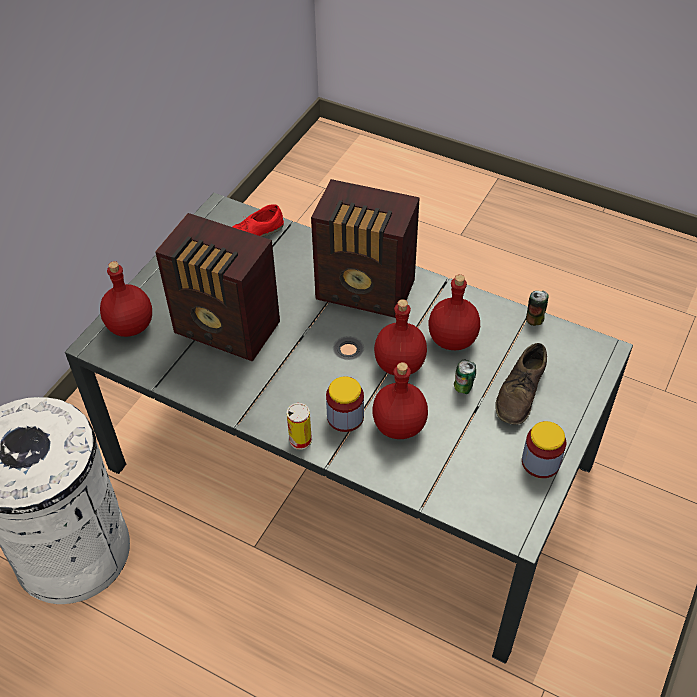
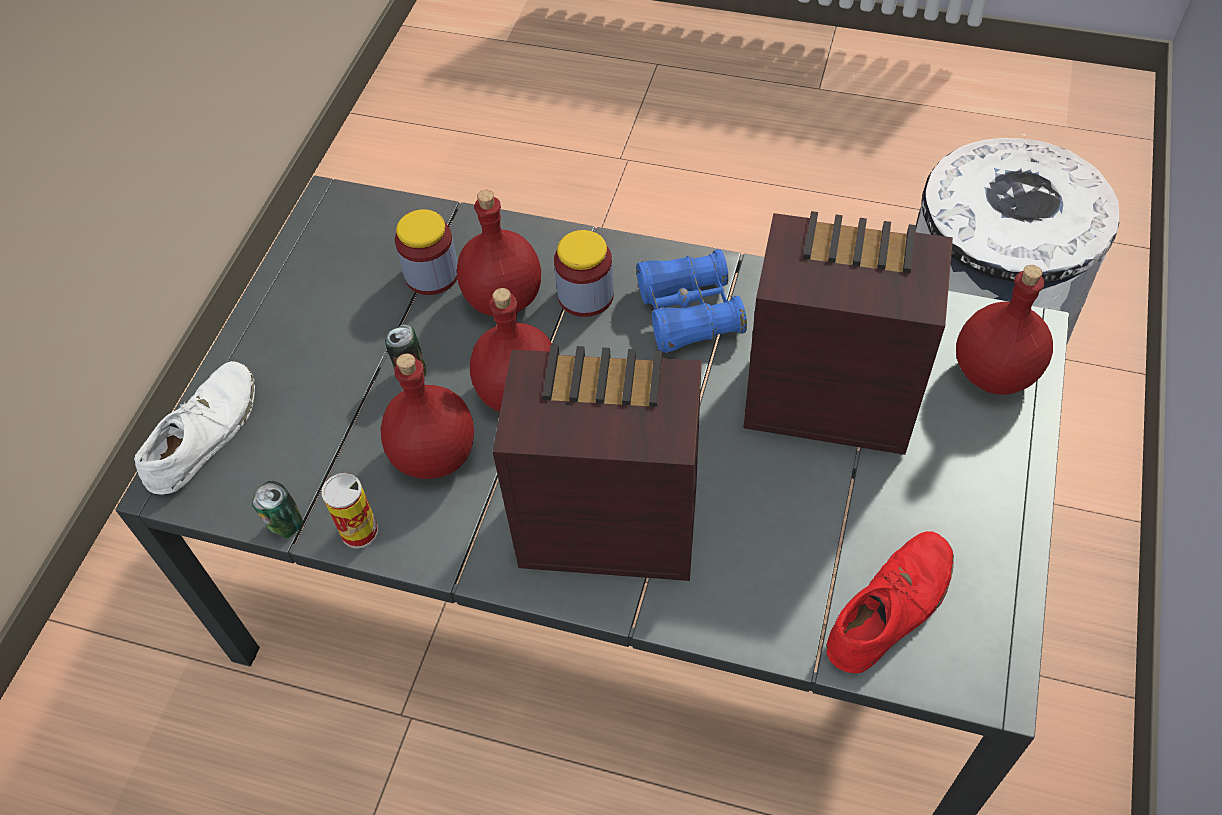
camera: 170 degrees right, 5 degrees up
can [287,403,312,450] -> can moved to [322,473,378,549]
brown shoe [495,343,547,425] -> none
jar [522,421,566,478] -> jar moved to [395,209,458,295]
none -> white shoe [134,361,255,495]
none -> blue binoculars [636,249,747,353]

